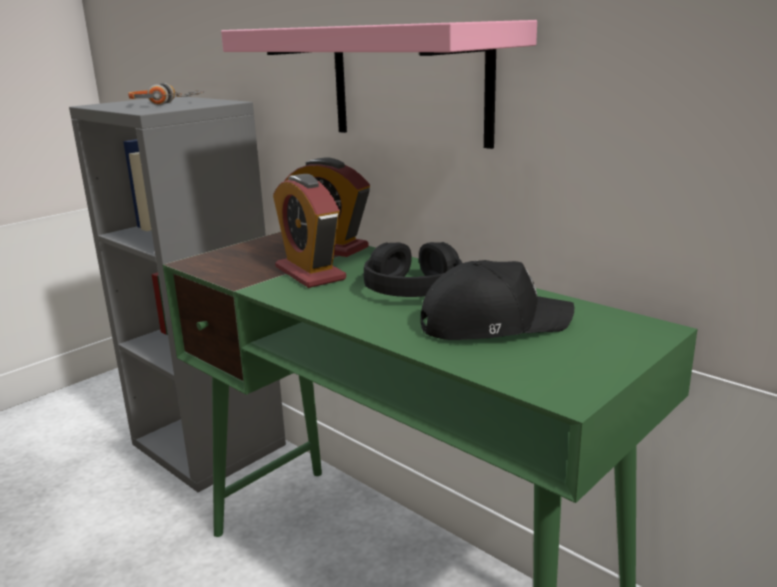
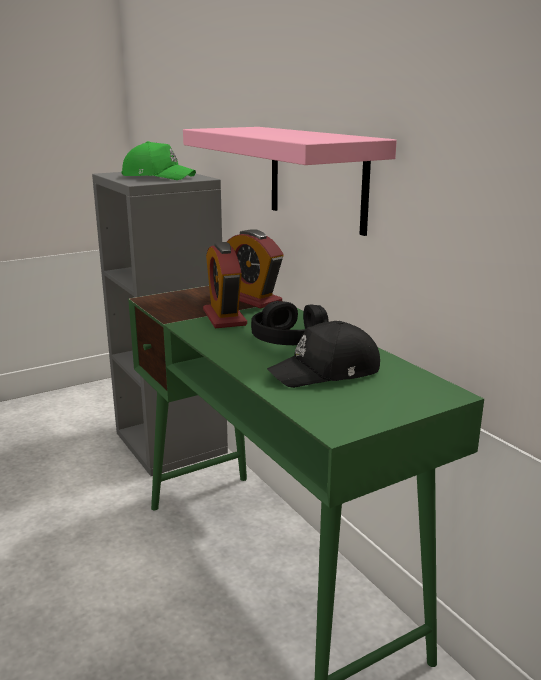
camera: 15 degrees right, 0 degrees up
headphones [128,83,205,105] -> green cap [122,141,196,180]
black cap [421,260,574,340] -> black cap turned 150 degrees clockwise [267,321,380,388]

